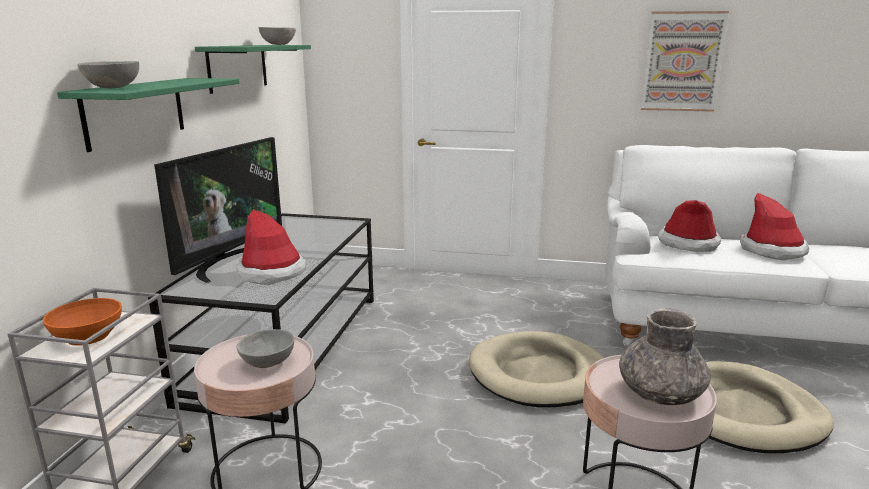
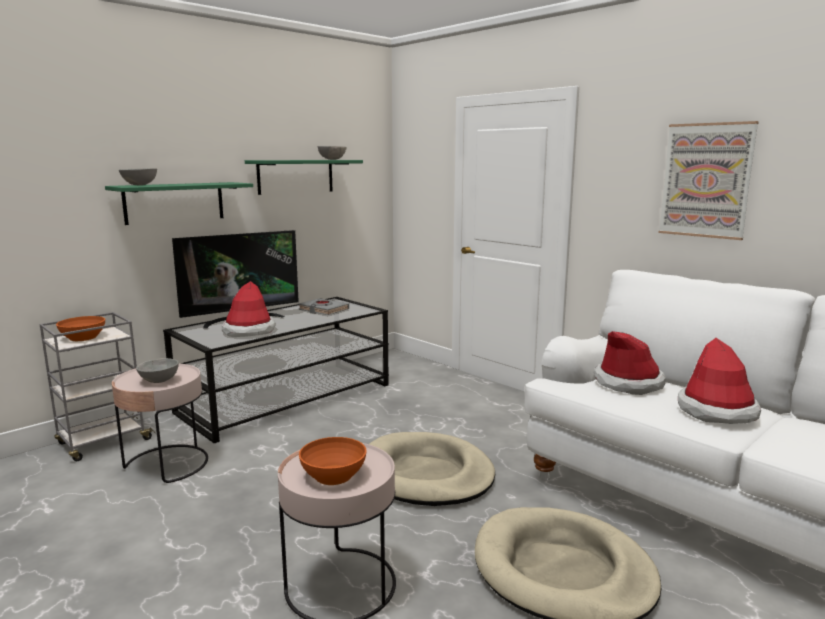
camera: 35 degrees right, 5 degrees down
grey vase [619,308,711,405] -> orange bowl [299,437,367,485]
none -> grey book [298,298,349,315]

